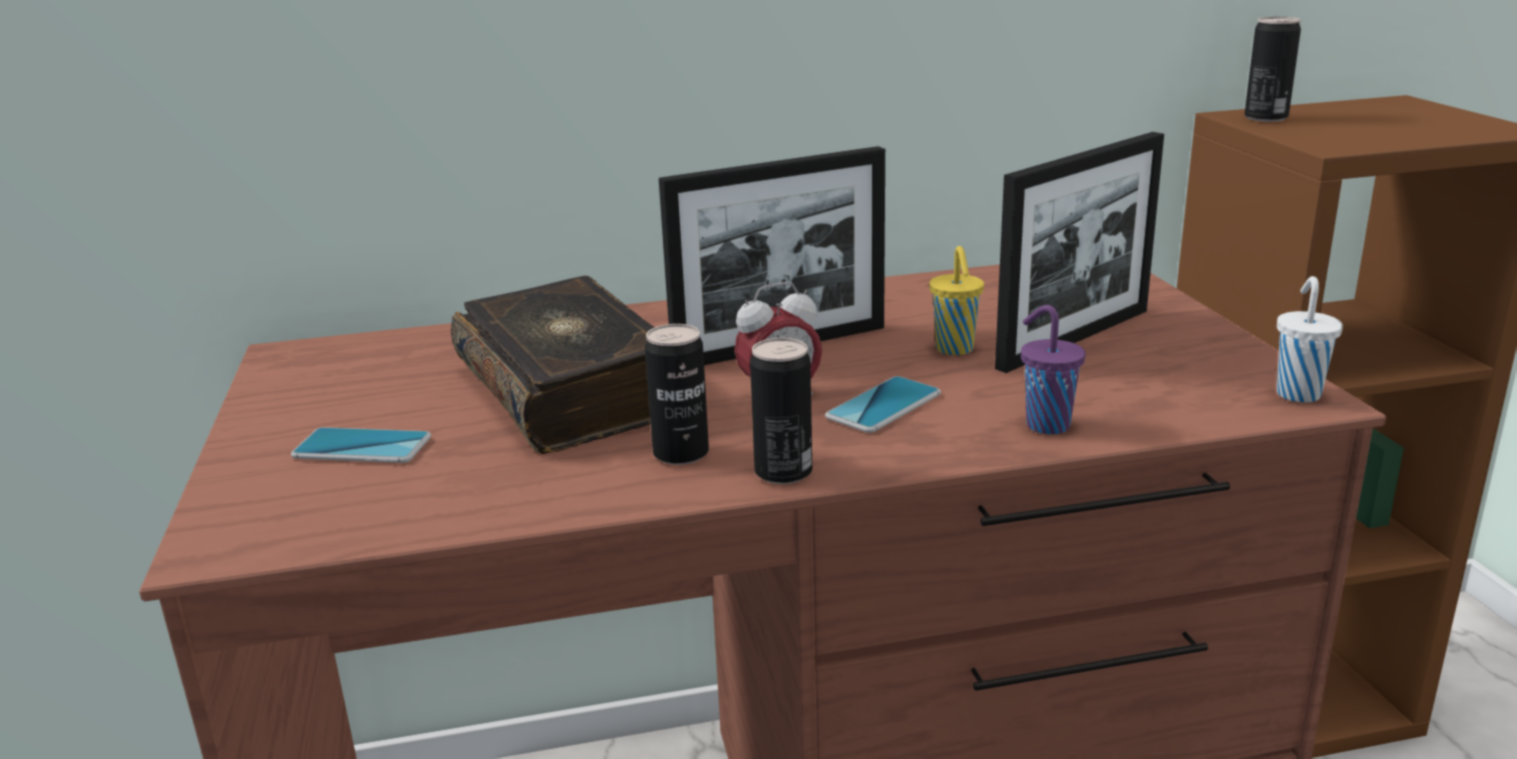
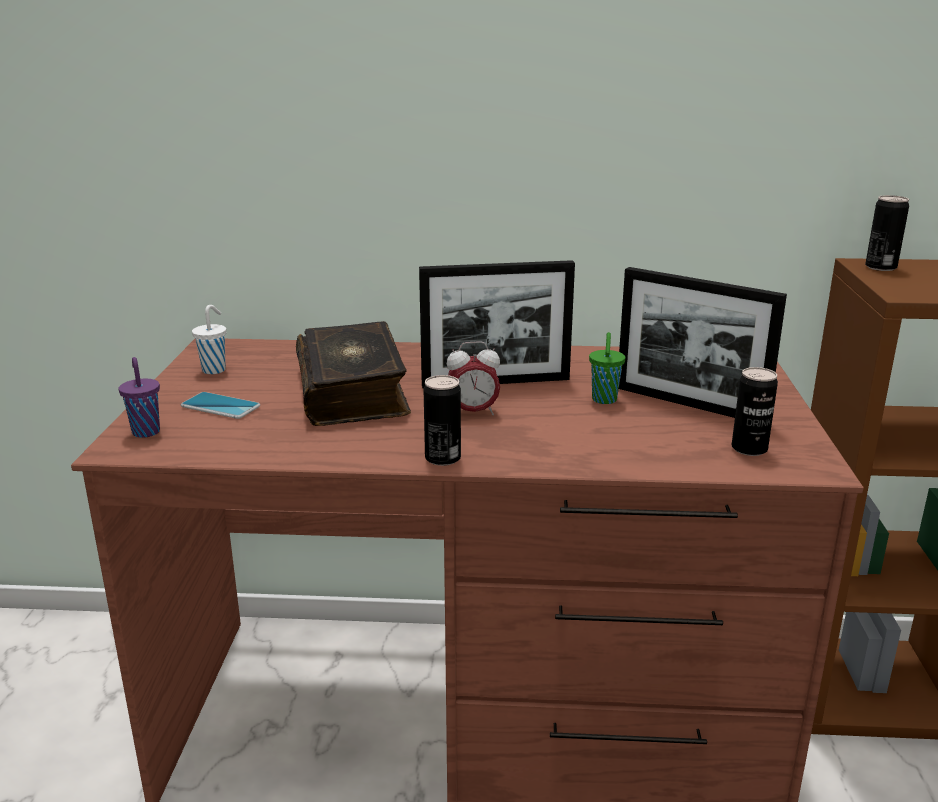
camera: 15 degrees right, 0 degrees up
can [645,324,709,465] -> can moved to [732,367,778,456]
phone [825,376,941,433] -> none
yellow cup [929,246,984,355] -> green cup [589,332,626,404]
picture frame [995,132,1164,373] -> picture frame turned 60 degrees clockwise [619,267,787,418]
purple cup [1021,305,1086,434] -> purple cup moved to [119,357,160,438]
white cup [1277,276,1343,403] -> white cup moved to [192,305,227,374]

